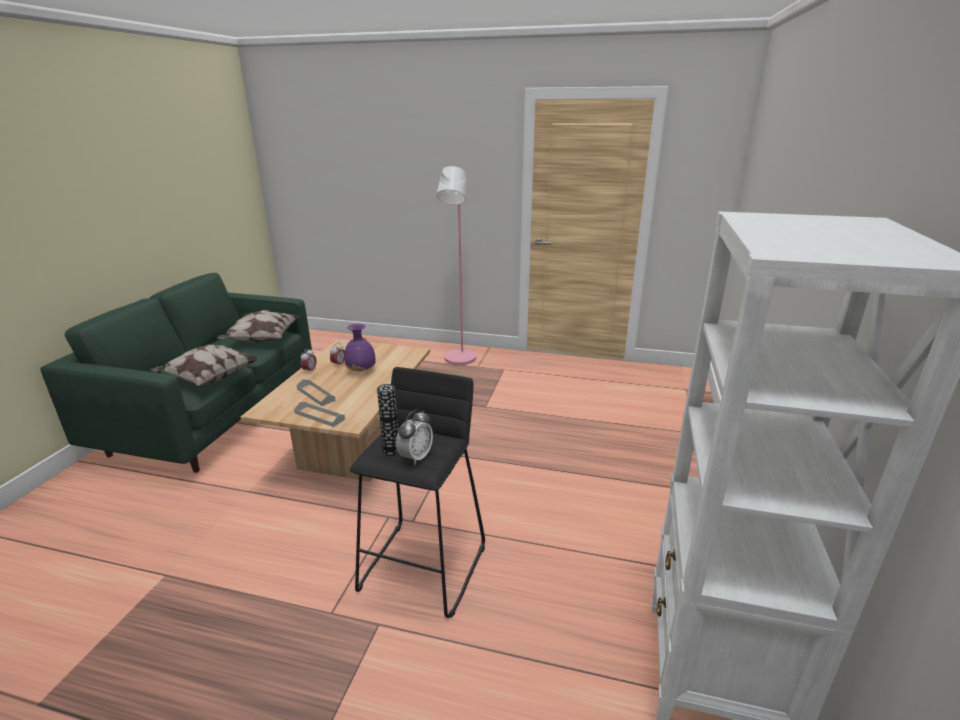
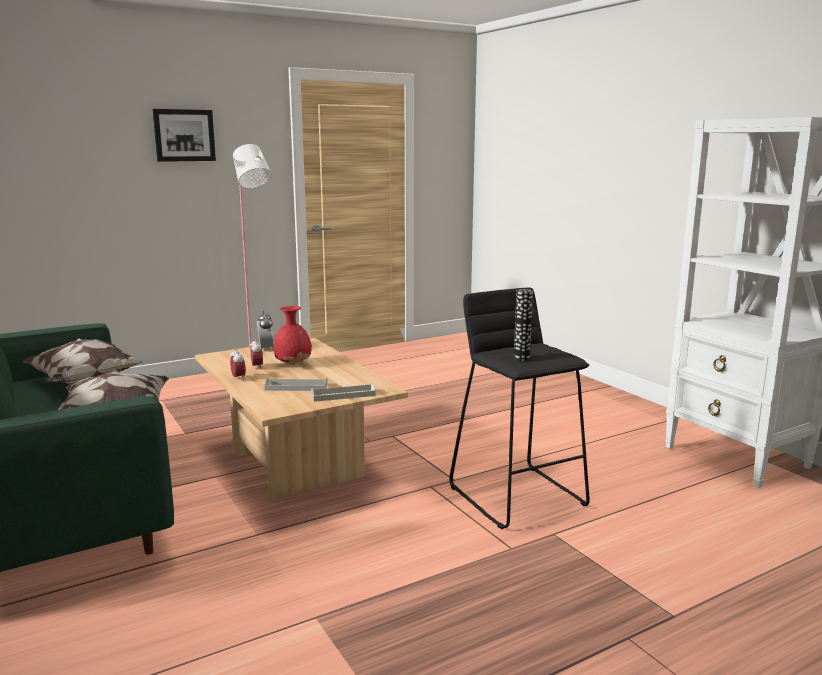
camera: 45 degrees left, 10 degrees down
purple vase [344,324,376,371] -> red vase [274,306,312,365]
alarm clock [396,409,433,465] -> alarm clock moved to [257,310,274,351]
none -> picture [152,109,216,162]

